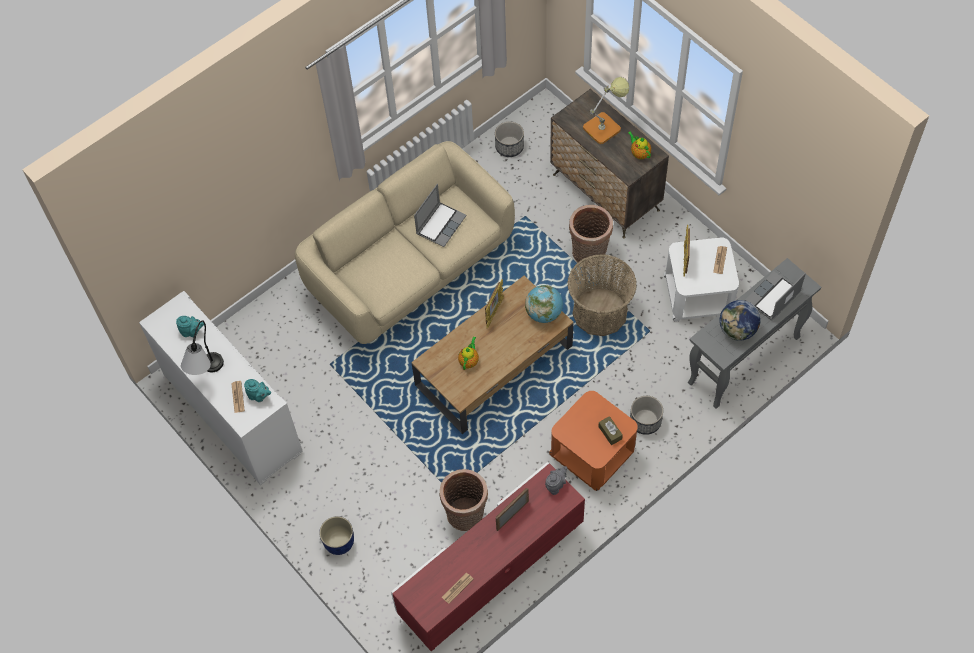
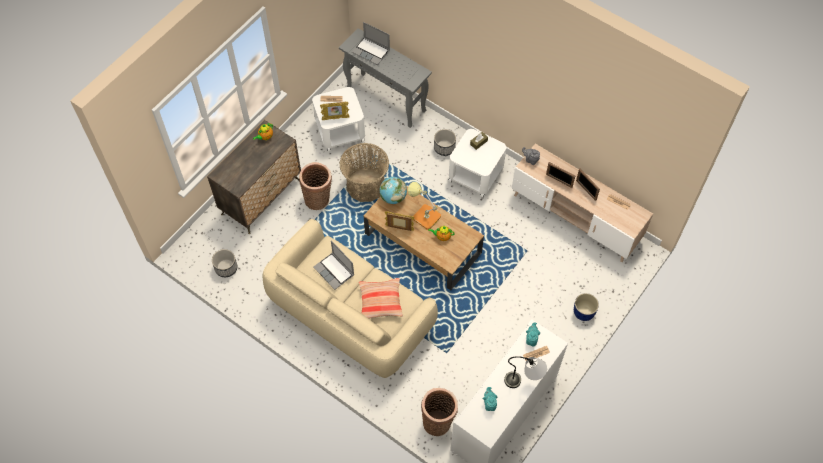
camera: 105 degrees left, 0 degrees up
red tv stand [391,462,585,651] -> beige tv stand [512,144,653,262]
laptop [414,184,466,247] -> laptop turned 150 degrees counterclockwise [314,240,354,290]
basket [440,469,488,531] -> basket moved to [421,388,458,436]
orange side table [549,391,638,491] -> white side table [449,129,506,198]
table lamp [583,77,629,144] -> table lamp moved to [407,182,441,230]
globe [719,300,760,341] -> none
none -> pillow [359,278,403,319]
none -> picture frame [576,169,600,201]

